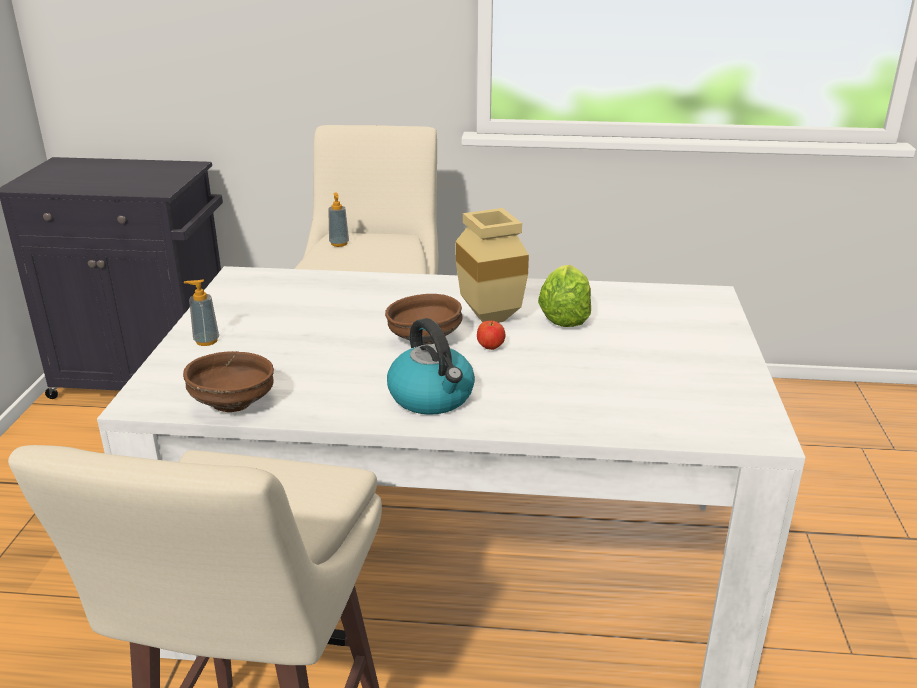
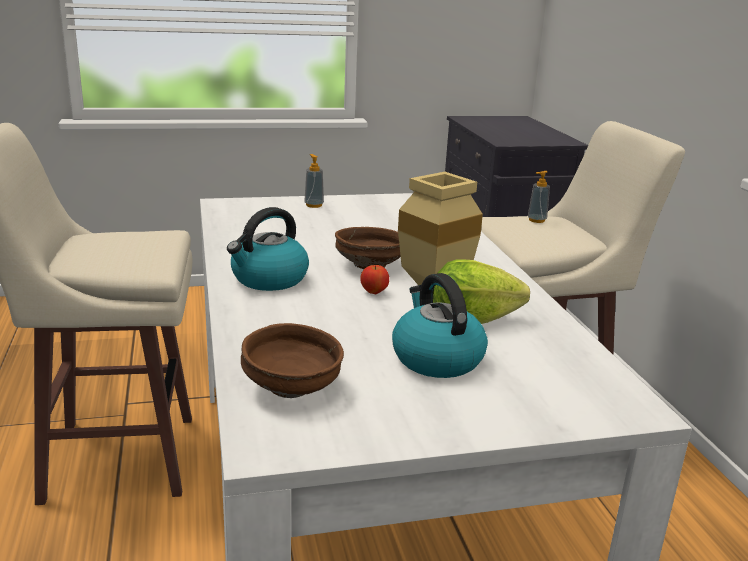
camera: 70 degrees right, 5 degrees down
brown bowl [183,351,274,412] -> brown bowl moved to [241,323,344,398]
none -> kettle [392,273,488,378]

